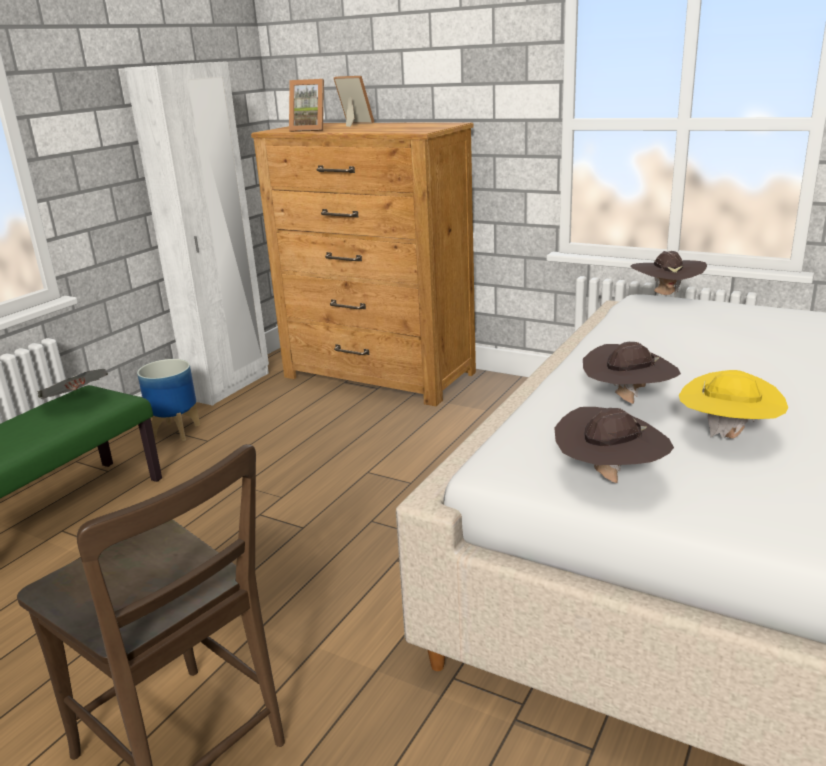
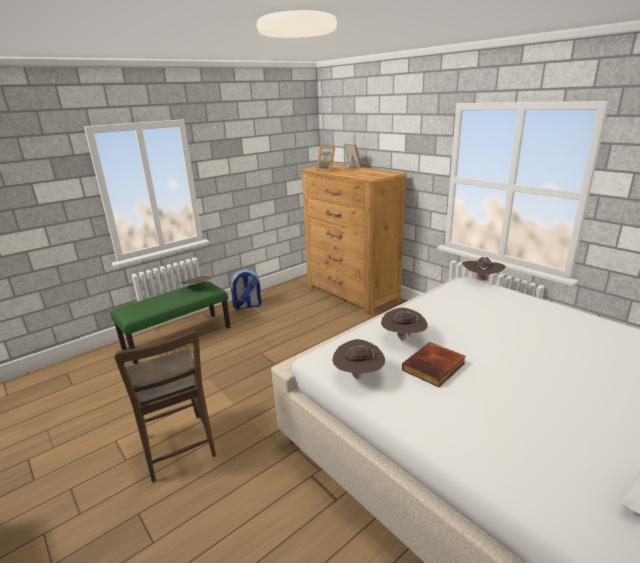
camera: 20 degrees right, 0 degrees up
white wardrobe [125,62,269,406] -> none
planter [137,359,200,441] -> backpack [230,269,262,310]
yellow hat [679,370,788,438] -> book [402,342,466,387]

